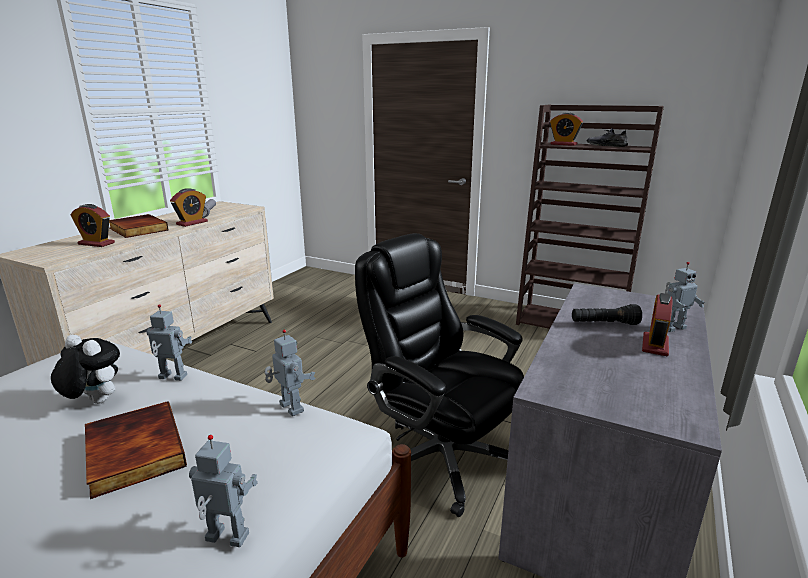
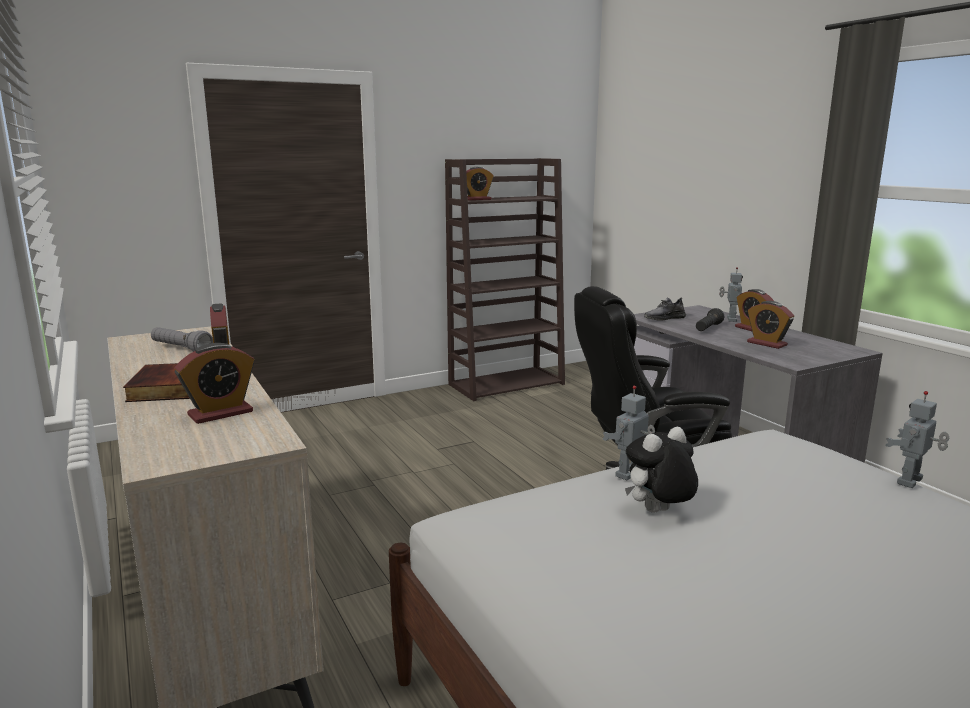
camera: 55 degrees left, 5 degrees down
book [85,401,187,499] -> none
toy robot [264,329,316,416] -> none
grey shoe [587,128,628,147] -> grey shoe moved to [644,297,686,321]
none -> alarm clock [747,301,794,349]

